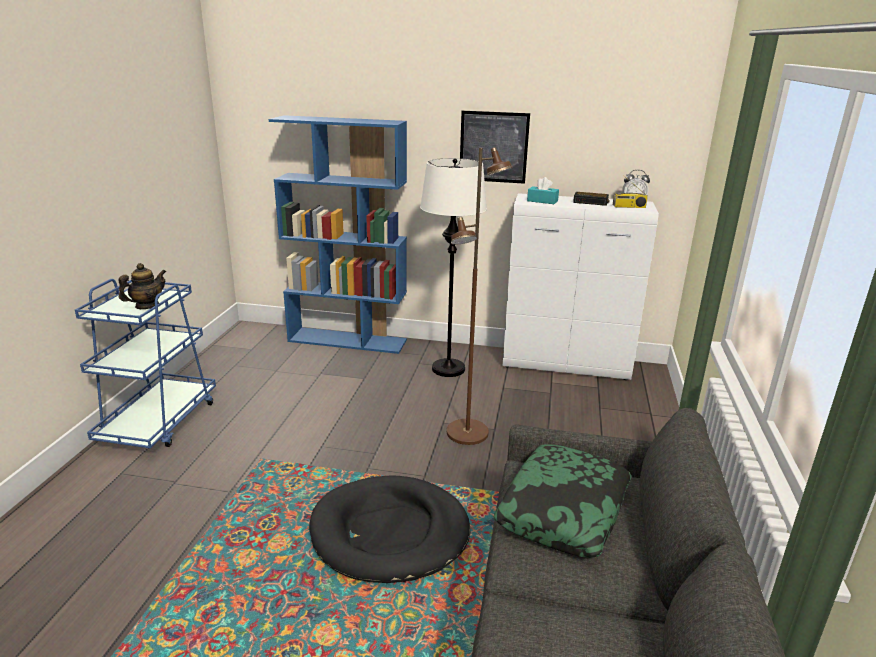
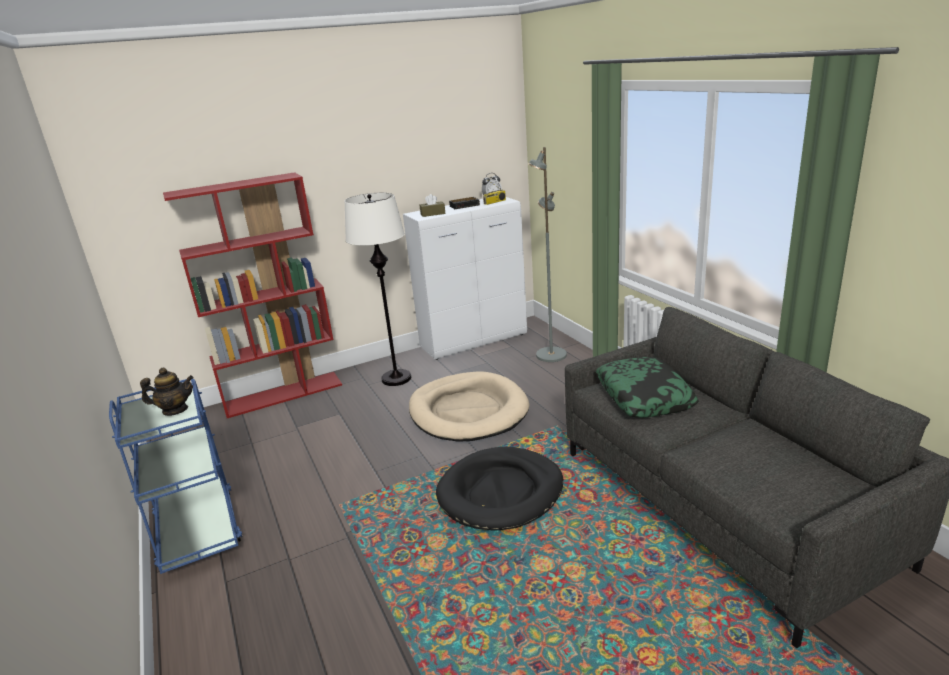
camera: 35 degrees left, 0 degrees up
teapot [118,263,166,309] -> teapot turned 75 degrees clockwise [140,368,194,416]
blue bookcase [269,115,407,354] -> red bookcase [163,172,342,418]
brown floor lamp [447,147,512,445] -> beige dog bed [409,371,529,442]
picture [460,111,530,184] -> none
turquoise tissue box [527,177,559,204] -> brown tissue box [420,194,445,217]
none -> grey floor lamp [529,147,567,362]

